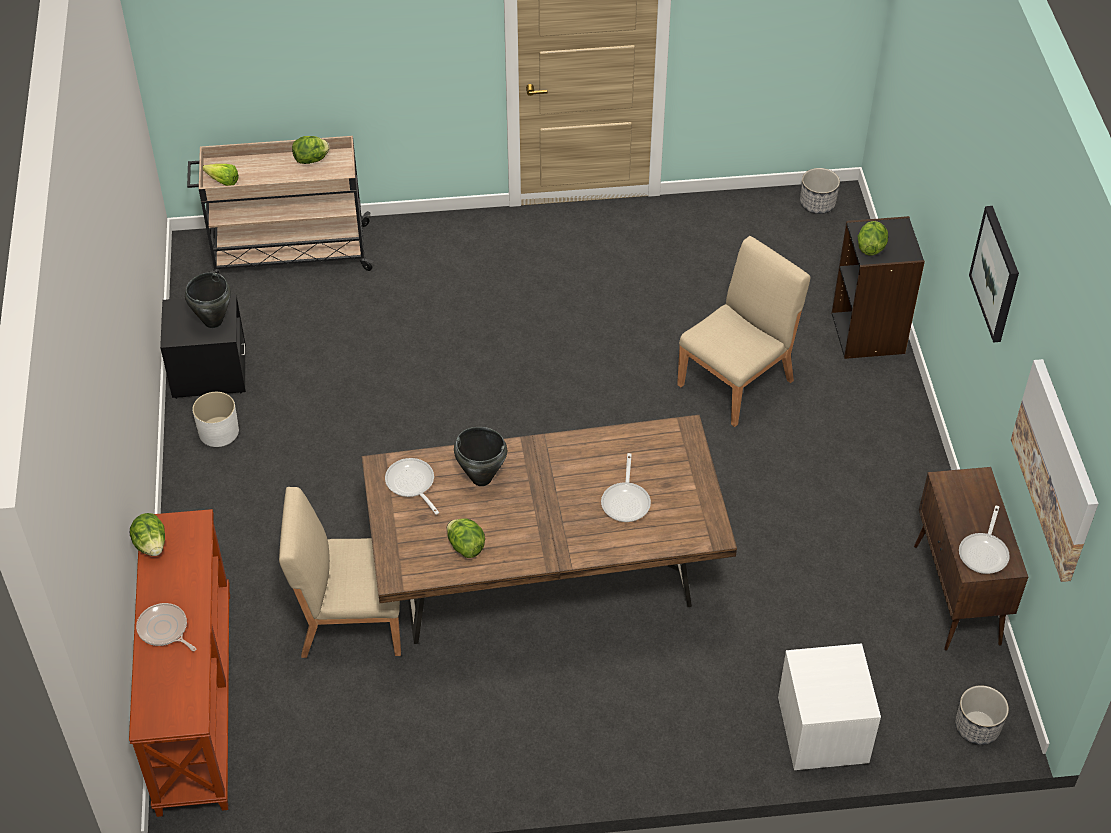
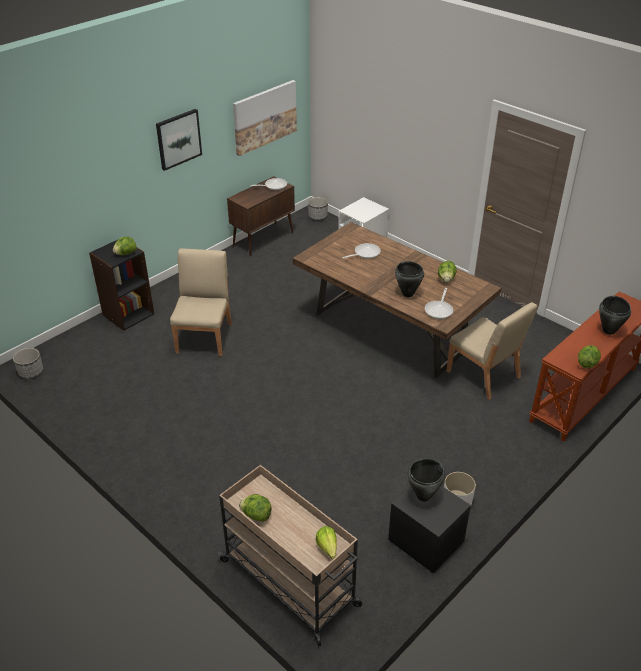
camera: 130 degrees left, 10 degrees down
frying pan [136,603,196,651] -> black cooking pot [599,296,631,335]
beige chair [677,236,810,427] -> beige chair turned 90 degrees clockwise [170,249,232,356]

